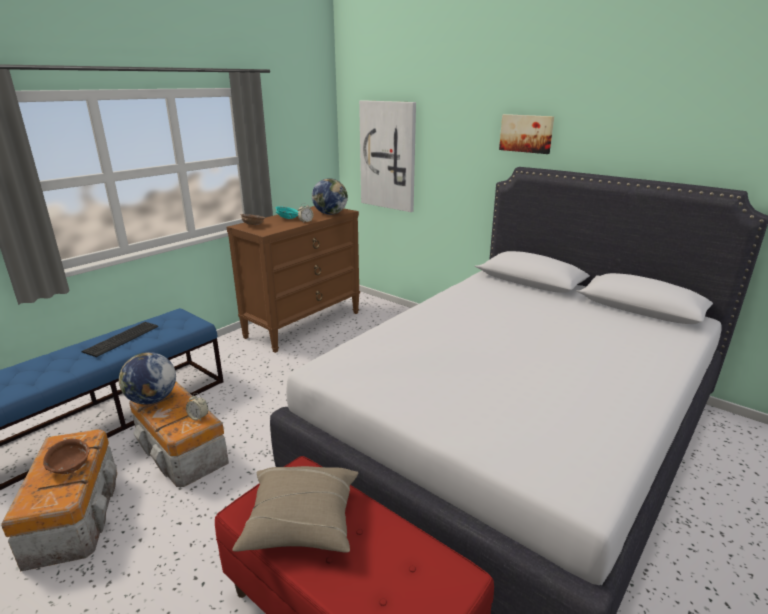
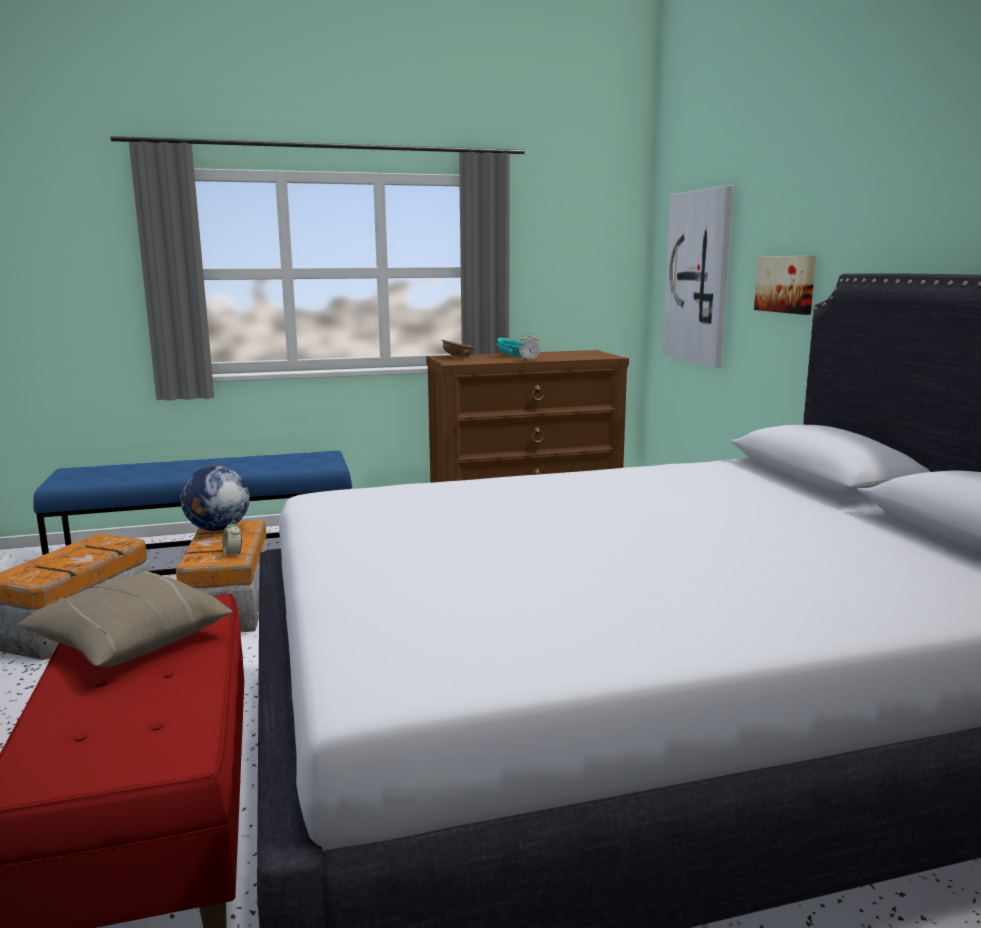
camera: 35 degrees right, 10 degrees down
brown bowl [43,439,89,474] -> none
keyboard [81,322,159,357] -> none
globe [312,178,348,215] -> none
picture [499,114,554,154] -> picture moved to [754,256,816,315]

